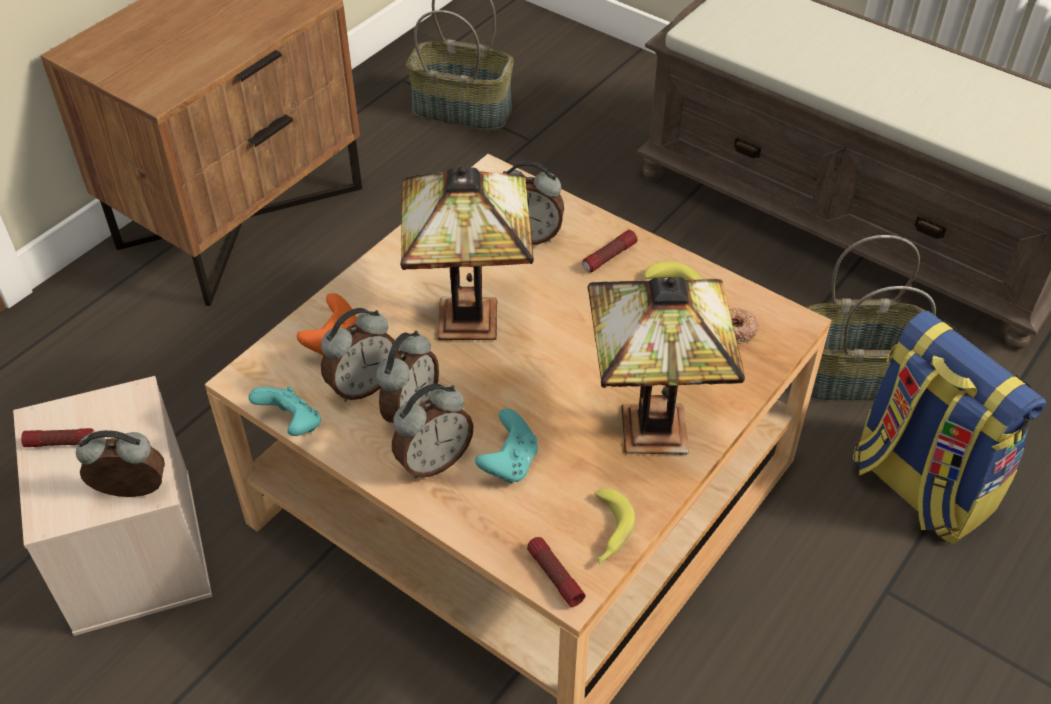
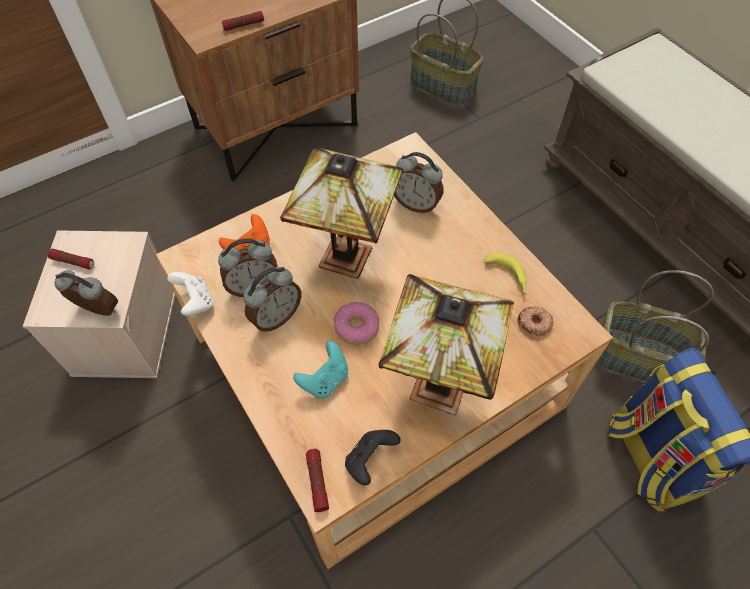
camera: 20 degrees right, 10 degrees up
turquoise game controller [248,386,321,436] -> white game controller [167,272,214,316]
alarm clock [392,384,474,479] -> none
flashlight [582,230,637,272] -> flashlight moved to [222,11,264,31]
banana [594,488,635,564] -> black game controller [345,430,401,485]
none -> donut [334,301,380,345]

